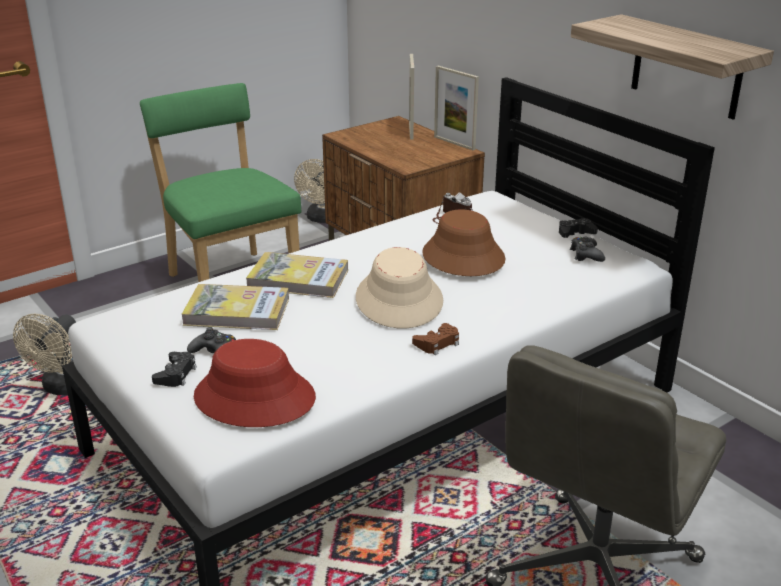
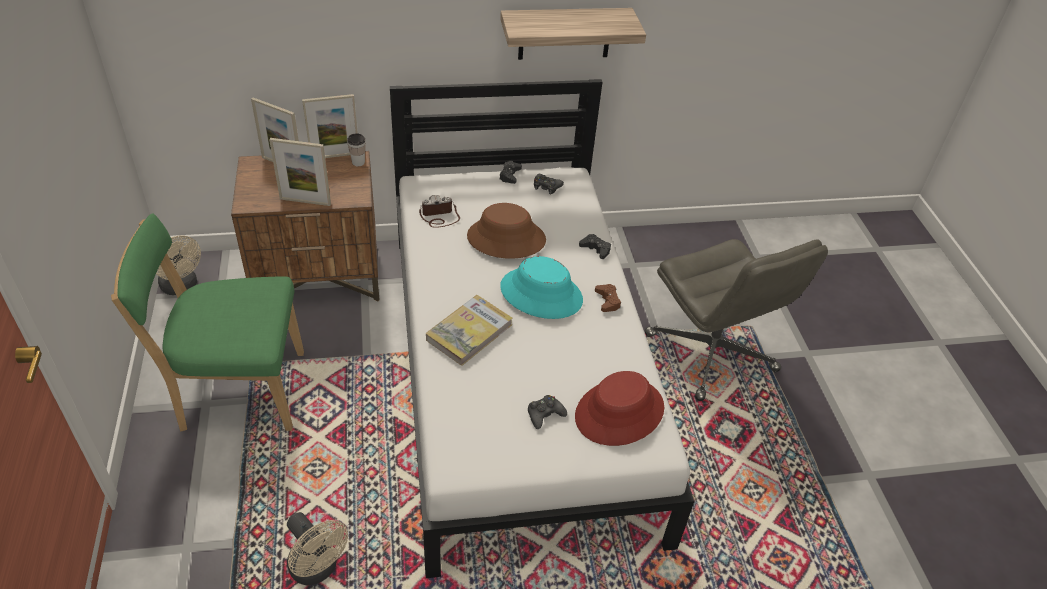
camera: 65 degrees left, 15 degrees up
black game controller [152,352,197,387] -> black game controller moved to [579,234,611,259]
book [181,284,289,330] -> none
beige hat [356,247,443,328] -> turquoise hat [500,256,583,319]
none -> picture frame [269,138,331,206]
none -> cup [347,133,366,166]

